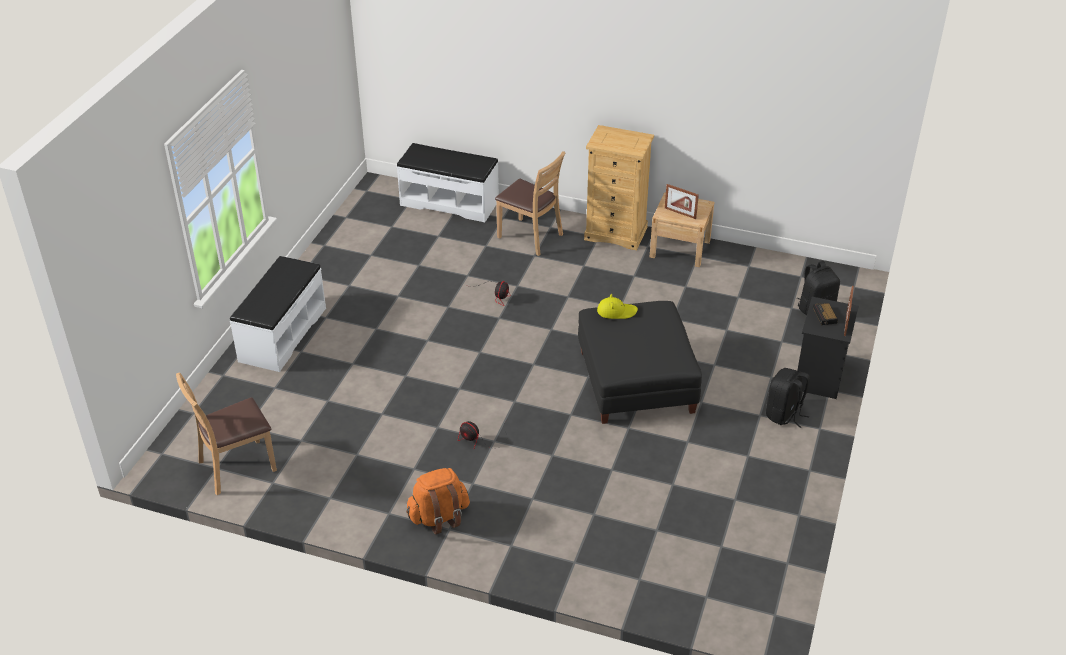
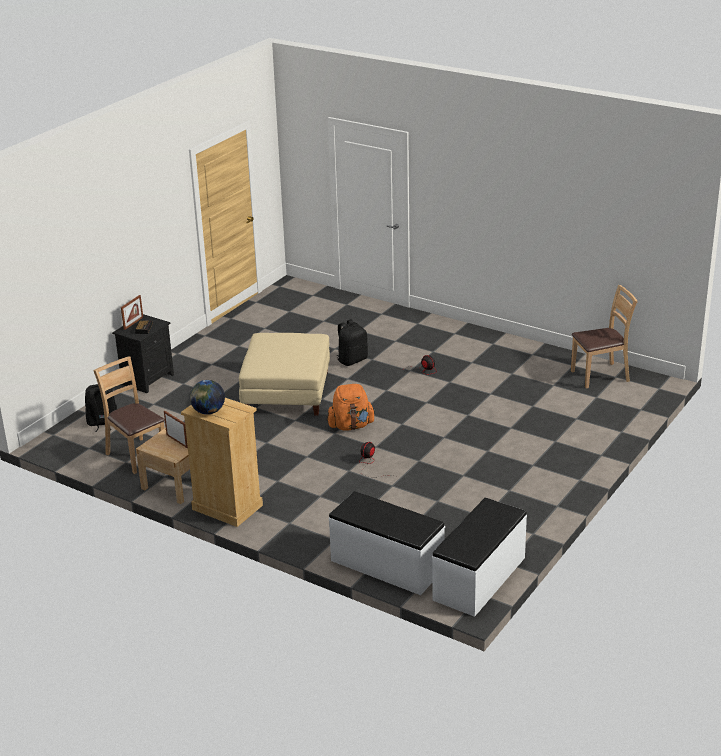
camera: 165 degrees left, 10 degrees down
white bench [230,256,326,372] -> white bench moved to [432,498,527,617]
orange backpack [406,468,470,535] -> orange backpack moved to [327,384,376,430]
brown chair [495,151,566,256] -> brown chair moved to [94,356,165,474]
black ottoman [578,301,702,424] -> beige ottoman [239,333,330,415]
yellow hat [597,294,638,319] -> none
black backpack [766,368,810,428] -> black backpack moved to [336,319,368,366]
none -> globe [190,380,225,415]

